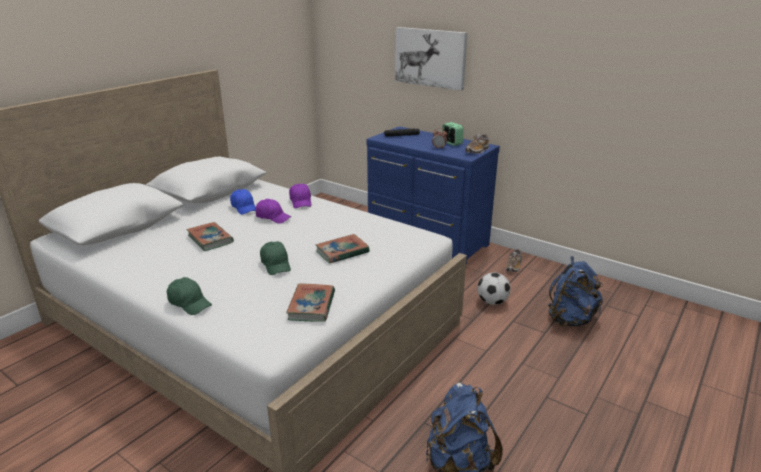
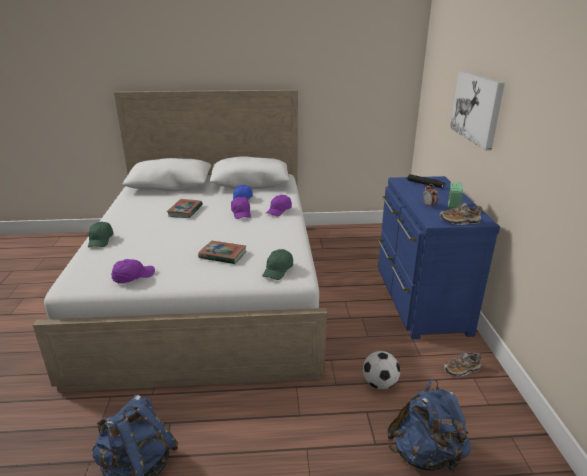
camera: 50 degrees right, 0 degrees up
green cap [260,241,291,275] -> green cap moved to [262,249,293,280]
book [286,283,335,322] -> purple cap [111,259,155,284]

